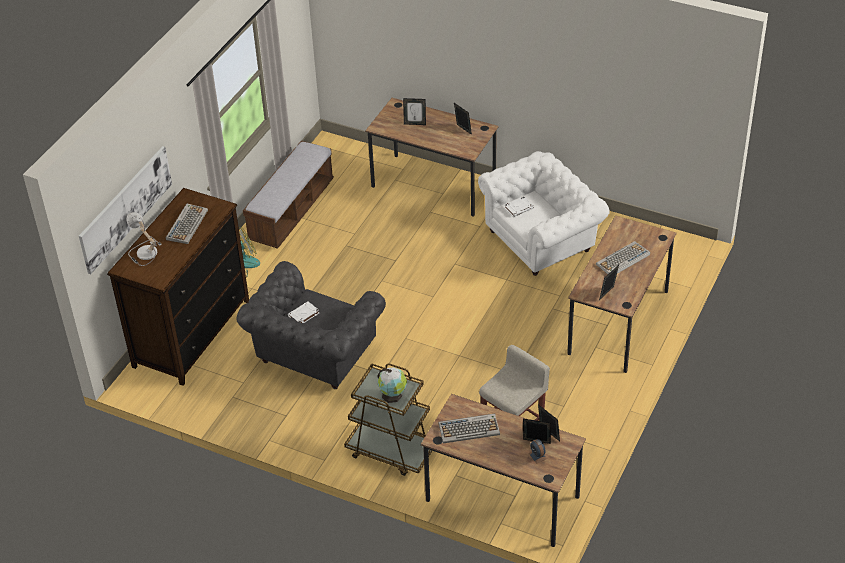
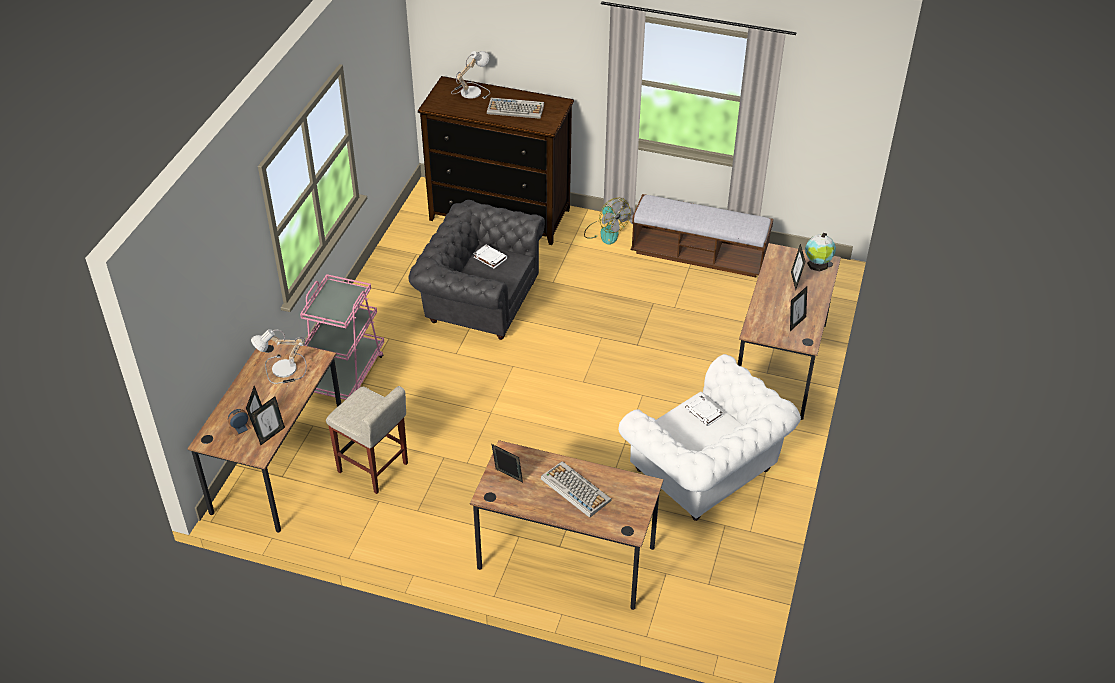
camera: 80 degrees right, 0 degrees up
picture [79,146,172,274] -> none
brown cart [344,363,432,476] -> pink cart [300,274,384,400]
globe [378,367,407,403] -> globe moved to [805,233,836,272]
keyboard [439,413,500,443] -> table lamp [251,329,307,384]

